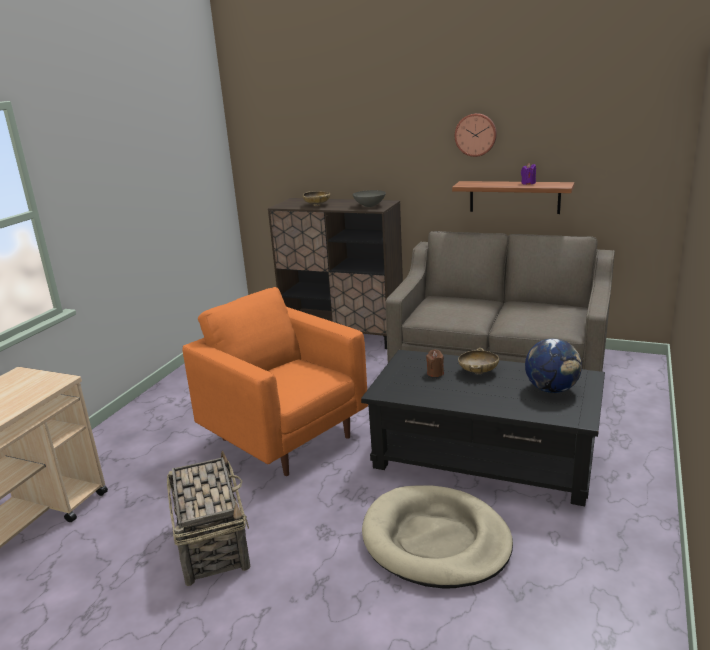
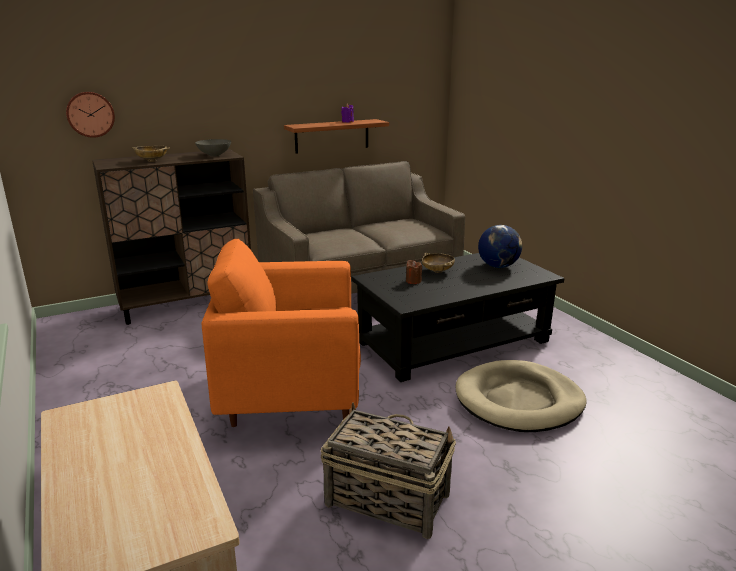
camera: 50 degrees left, 0 degrees up
wall clock [455,113,497,157] -> wall clock moved to [66,92,115,138]

